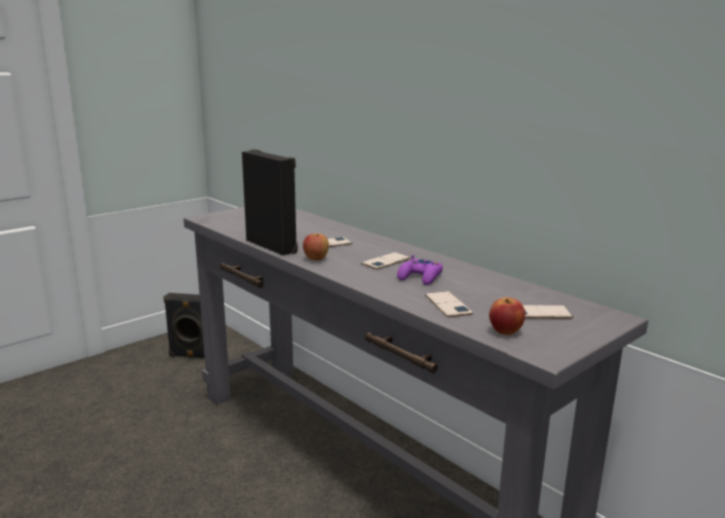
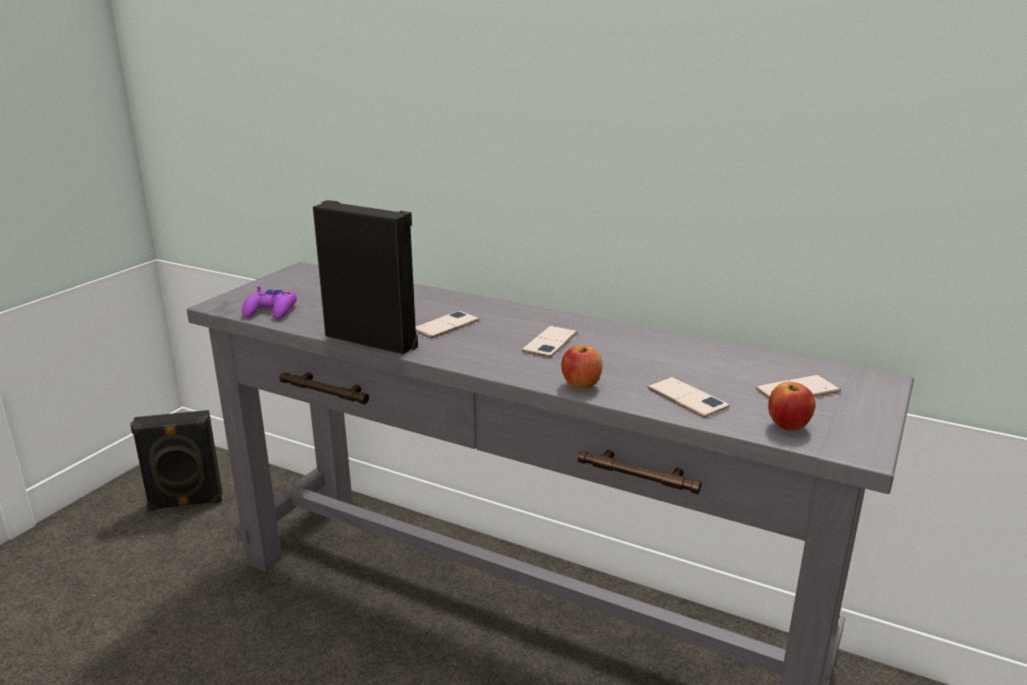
camera: 20 degrees left, 5 degrees up
apple [303,233,329,261] -> apple moved to [561,345,603,388]
purple game controller [397,255,443,285] -> purple game controller moved to [242,286,297,320]

